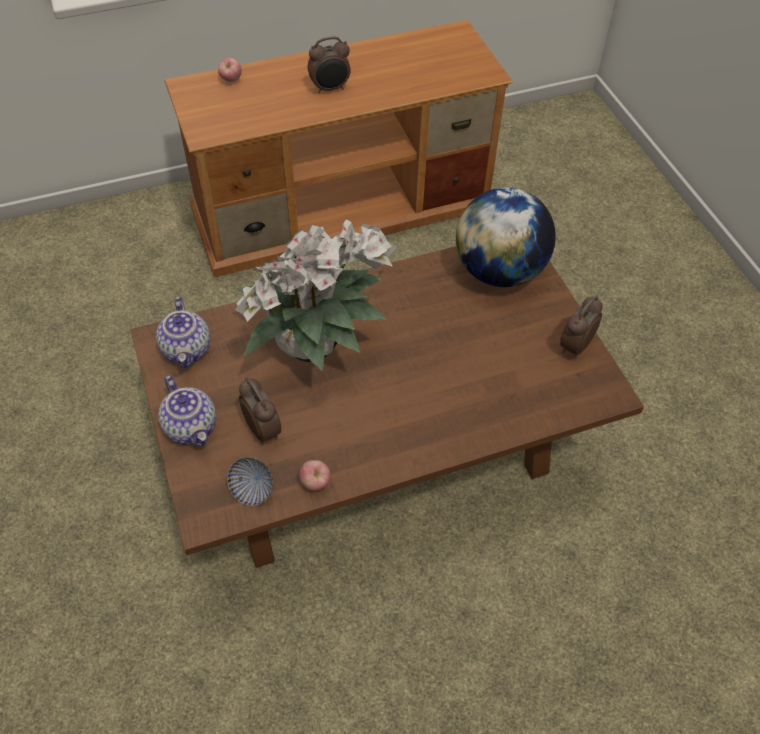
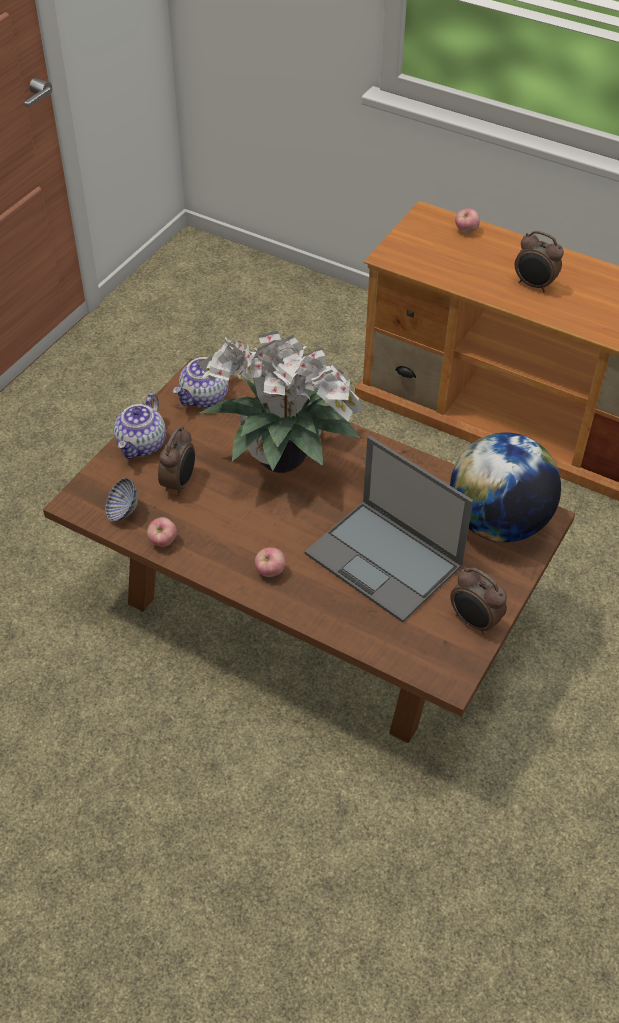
camera: 50 degrees right, 5 degrees down
alarm clock [560,295,603,358] -> alarm clock turned 135 degrees counterclockwise [450,567,507,635]
none -> apple [255,547,286,577]
none -> laptop [305,436,473,623]

